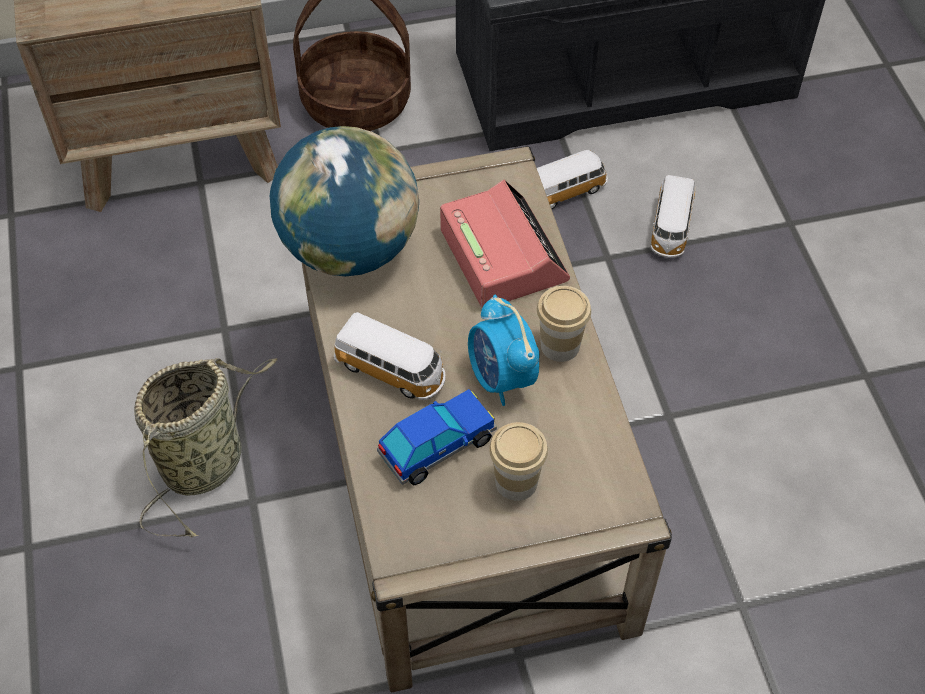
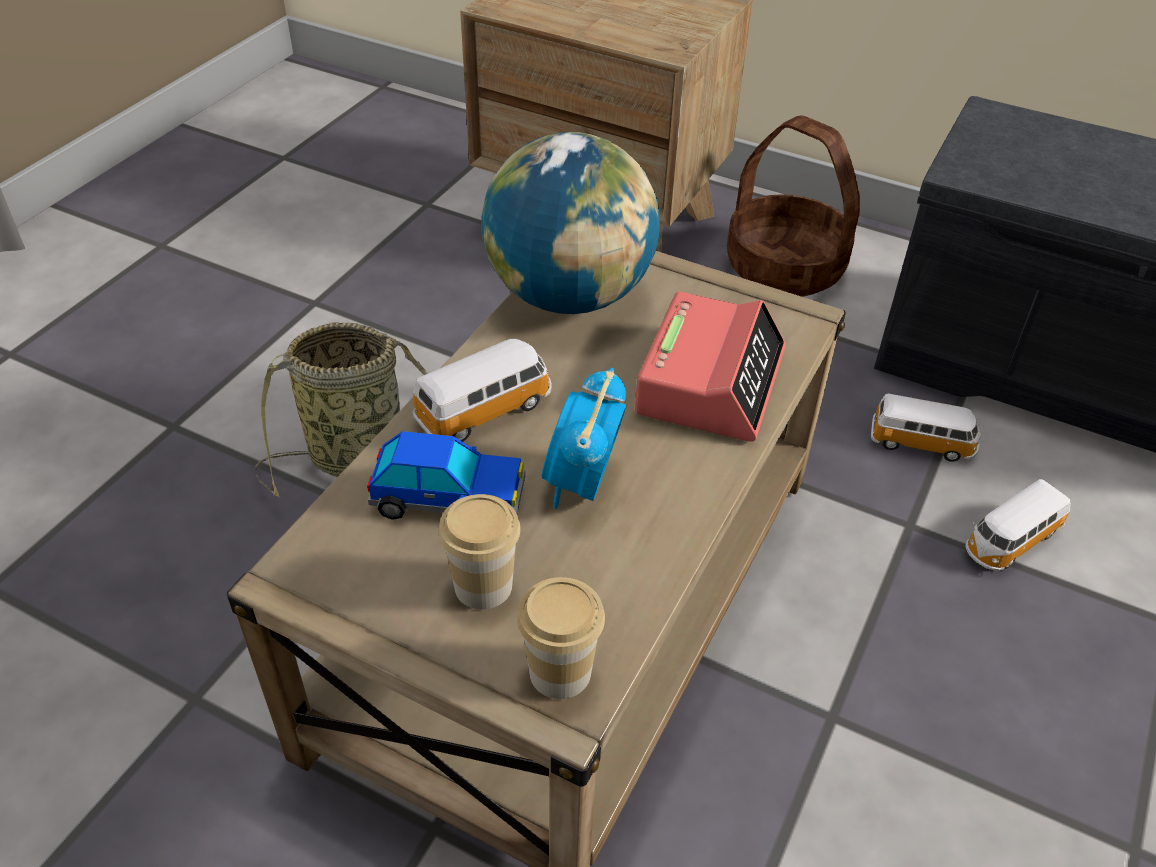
camera: 40 degrees right, 10 degrees down
toy car [334,312,446,400] -> toy car turned 105 degrees counterclockwise [413,339,552,442]
cup [537,286,591,362] -> cup moved to [517,577,605,699]

